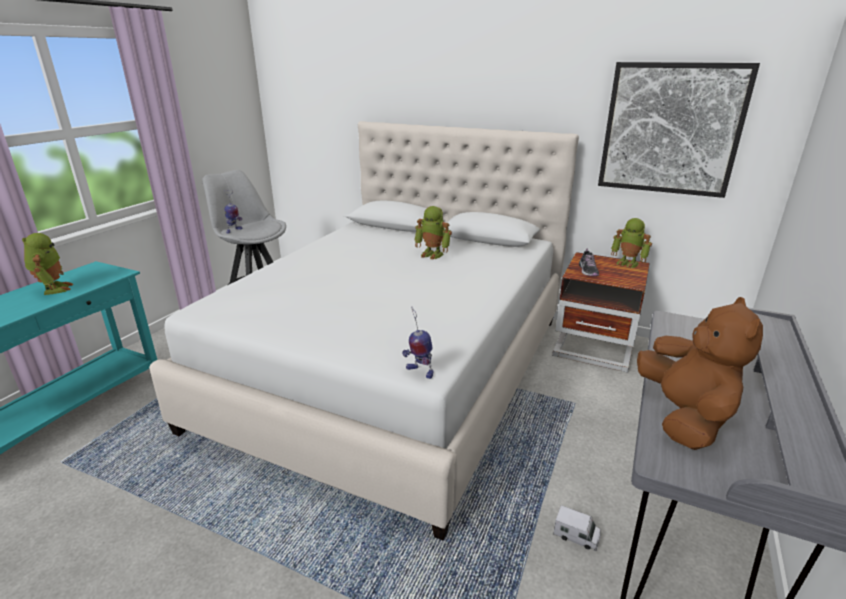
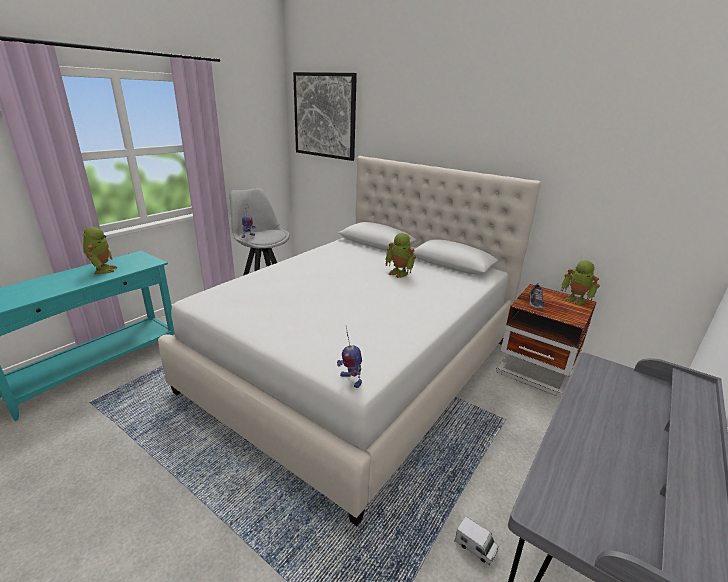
camera: 10 degrees right, 0 degrees up
picture [598,62,760,198] -> picture moved to [293,72,357,161]
brown plush toy [637,297,763,450] -> none

